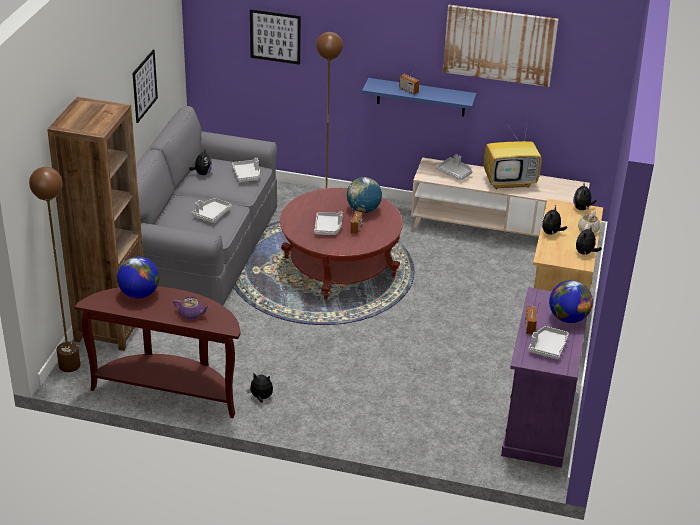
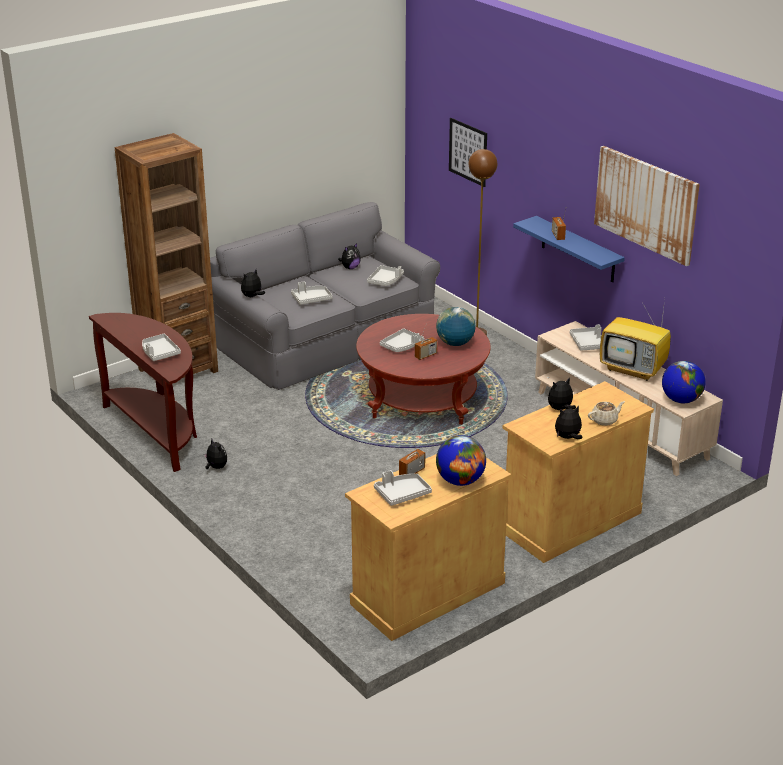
camera: 40 degrees right, 5 degrees down
brown floor lamp [29,167,81,372] -> none
globe [117,257,159,299] -> globe moved to [662,361,706,403]
picture [132,49,158,123] -> none
purple teapot [173,297,209,320] -> grey tray [142,334,181,361]
purple cabinet [501,287,587,468] -> beige cabinet [345,454,511,641]
plush toy [573,184,596,210] -> plush toy moved to [241,270,265,297]

